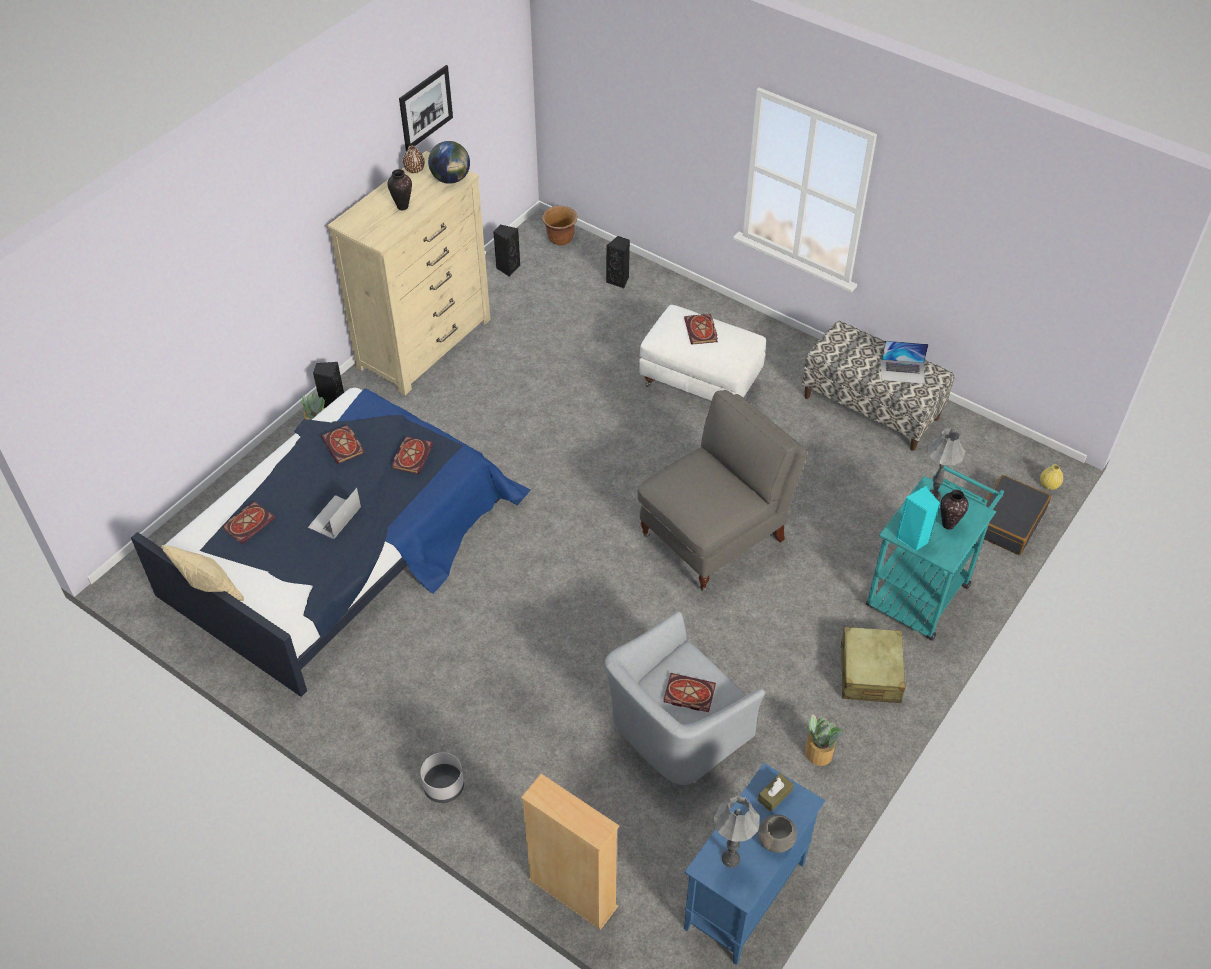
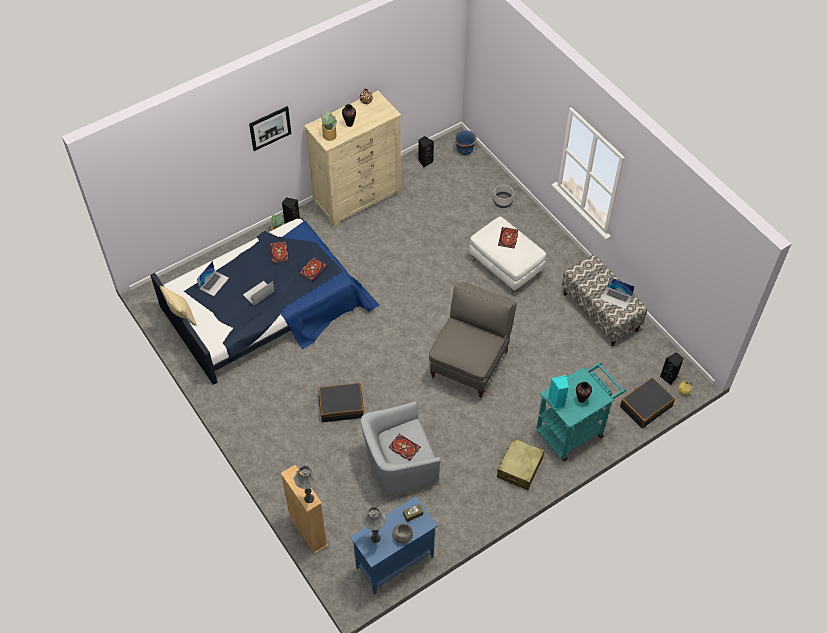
camera: 20 degrees right, 5 degrees up
book [222,501,275,544] -> laptop [197,261,229,296]
picture [399,65,453,151] -> picture moved to [249,106,292,151]
grey planter [421,752,464,803] -> grey planter moved to [494,185,514,208]
globe [428,141,470,184] -> none
brown planter [542,206,578,246] -> blue planter [454,130,477,155]
black speaker [606,236,630,288] -> black speaker moved to [660,352,684,385]
grey armchair [637,390,807,591] -> grey armchair turned 45 degrees counterclockwise [429,282,516,398]
potted plant [805,714,843,766] -> potted plant moved to [321,111,337,141]
grey table lamp [927,428,965,501] -> grey table lamp moved to [294,465,318,503]
none -> black suitcase [318,383,364,422]

